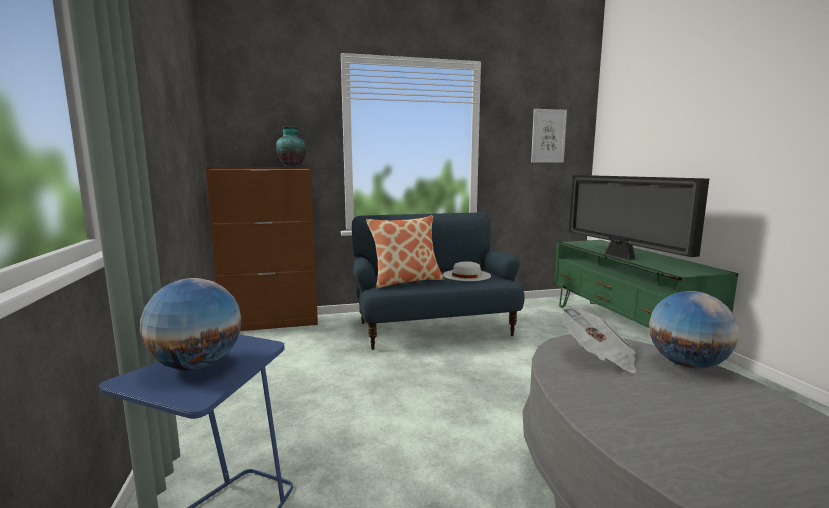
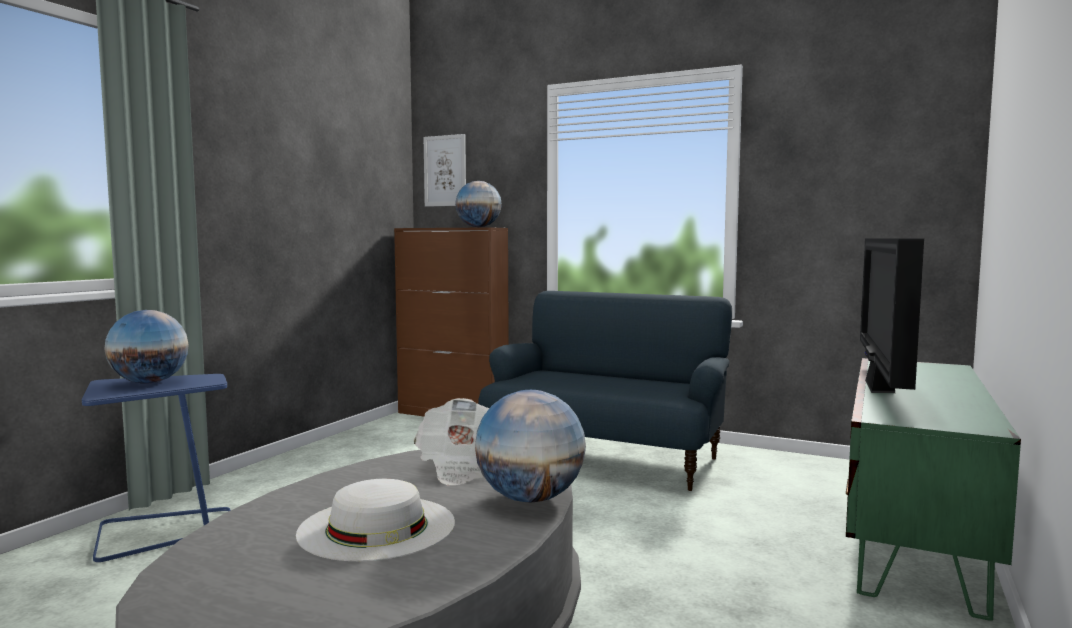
camera: 40 degrees right, 5 degrees down
vase [276,126,306,167] -> globe [455,181,502,227]
pillow [366,215,444,289] -> none
white hat [443,261,491,281] -> white hat moved to [296,479,455,561]
picture [531,109,567,163] -> picture moved to [424,134,466,207]

